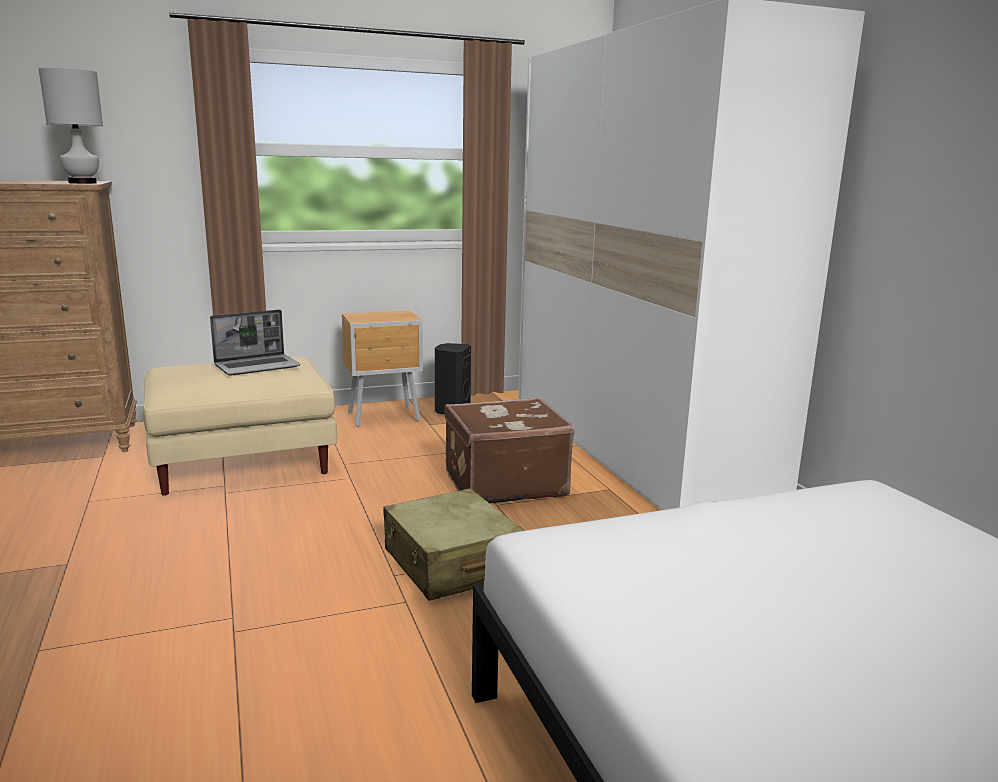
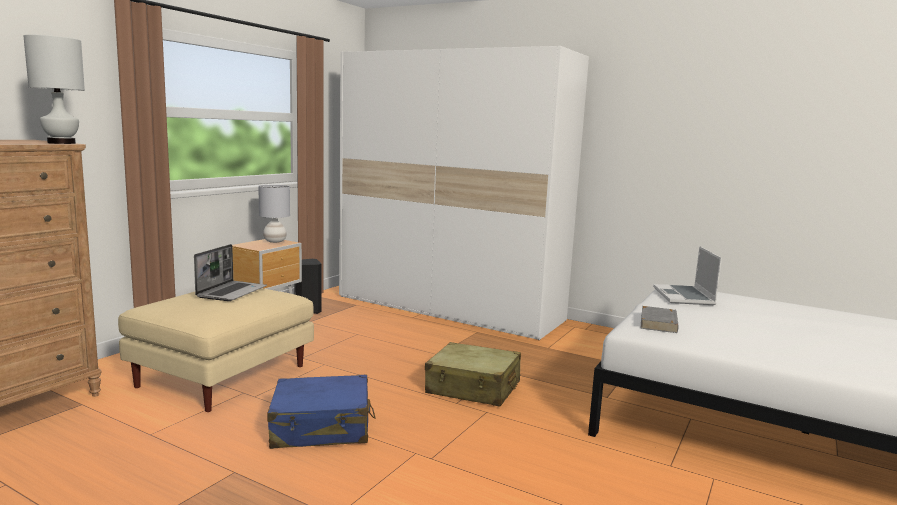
camera: 40 degrees left, 5 degrees down
brown suitcase [445,397,575,503] -> none
none -> grey table lamp [258,185,290,243]
none -> blue suitcase [267,375,376,449]
none -> grey book [641,306,679,333]
none -> laptop [653,246,722,305]

